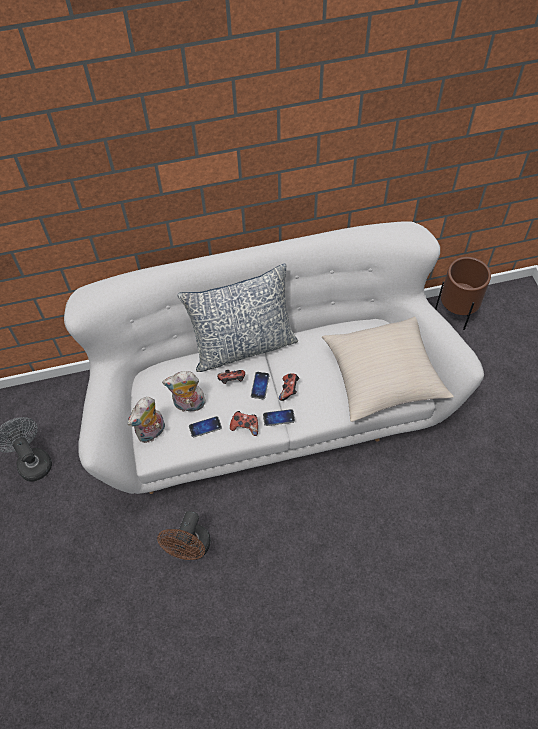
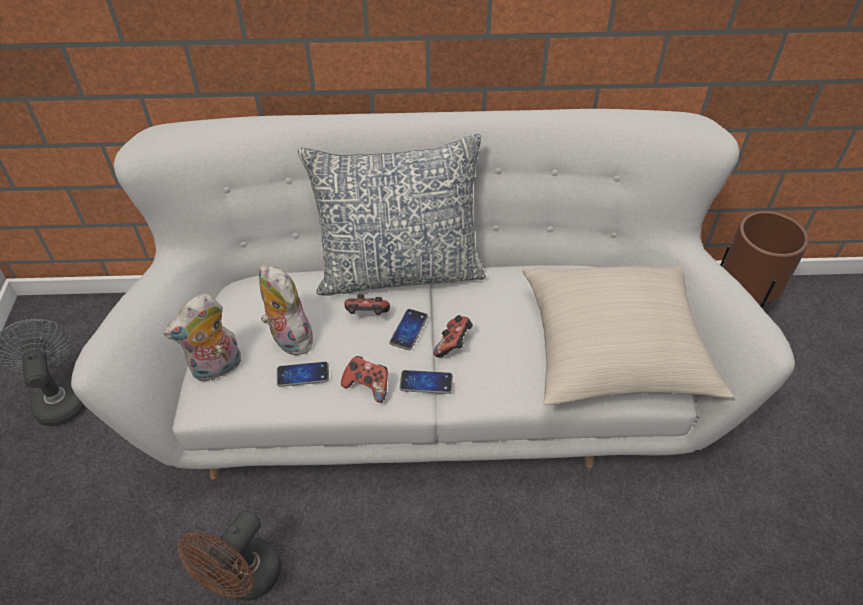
camera: 10 degrees right, 10 degrees down
plush toy [162,371,206,412] -> plush toy turned 45 degrees clockwise [259,265,317,356]

